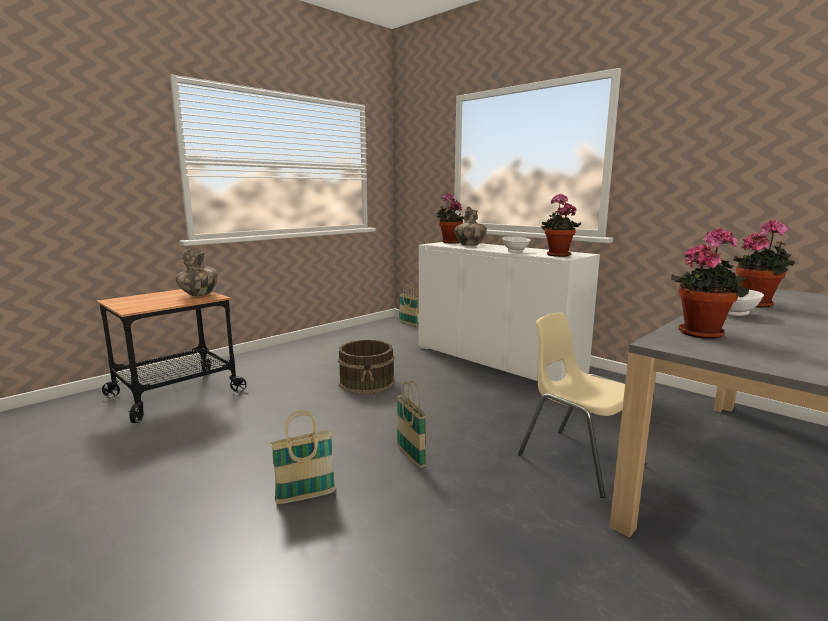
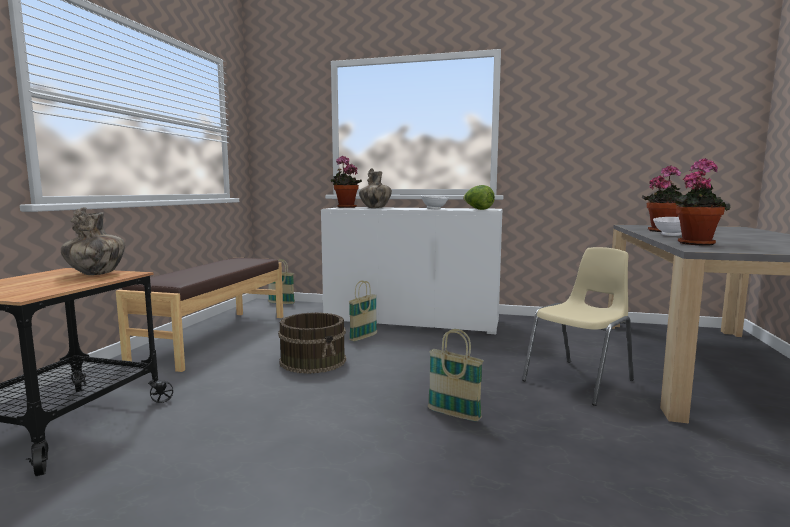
camera: 30 degrees left, 5 degrees down
basket [270,410,336,504] -> basket moved to [349,281,377,341]
beige chair [518,313,625,498] -> beige chair turned 120 degrees clockwise [522,247,634,406]
potted plant [541,193,581,257] -> lettuce [463,185,495,210]
none -> brown bench [116,258,283,372]

